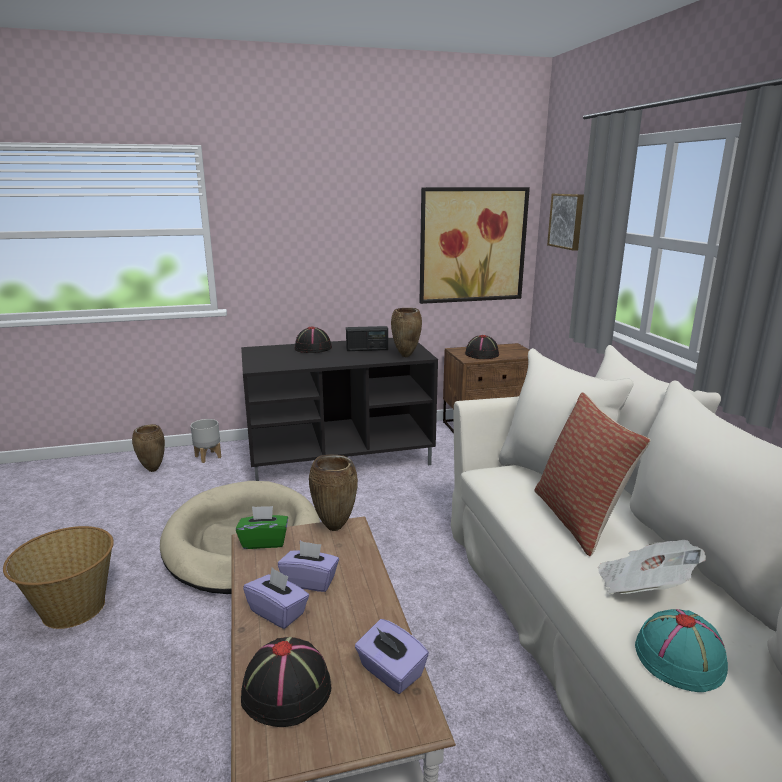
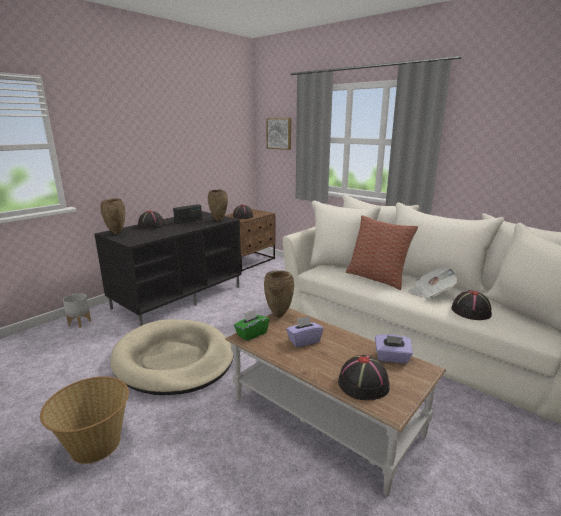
camera: 35 degrees left, 0 degrees up
brown vase [132,424,165,472] -> brown vase moved to [100,199,125,234]
purple tissue box [243,568,309,629] -> none
picture [419,187,530,304] -> none
turquoise hat [635,609,728,692] -> black hat [451,290,492,320]

